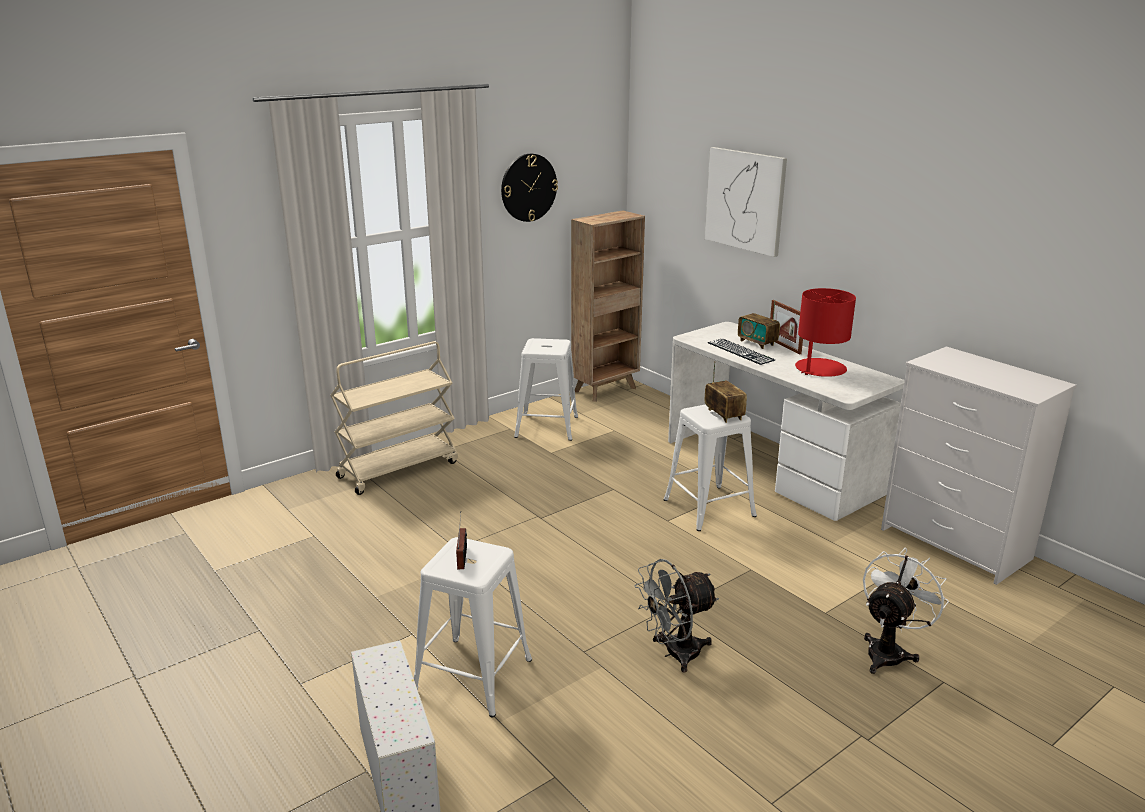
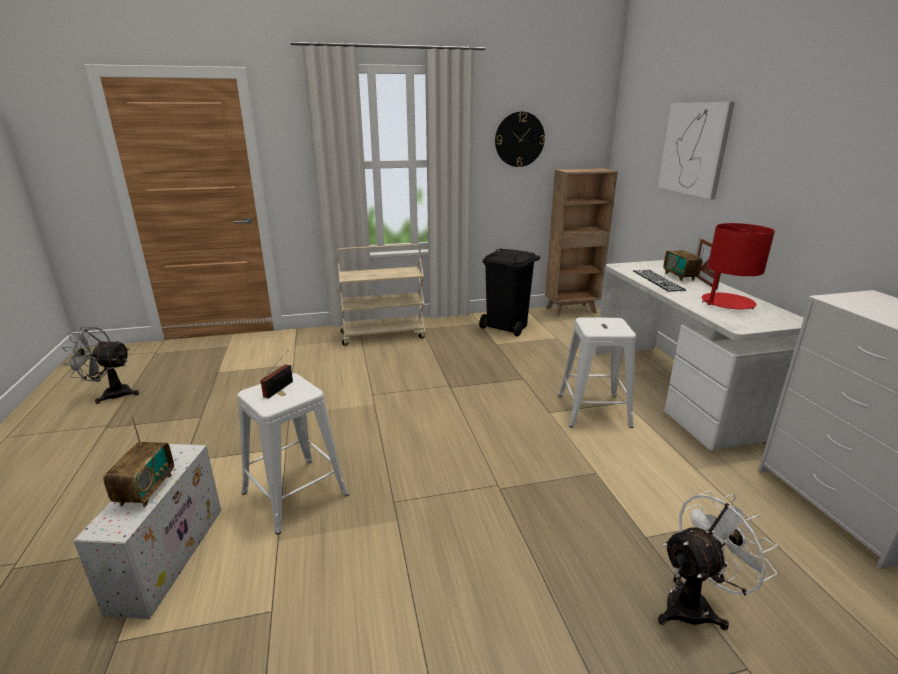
camera: 25 degrees right, 0 degrees up
white stool [514,338,578,441] -> black trash can [479,248,540,337]
grey fan [635,559,719,673] -> grey fan moved to [62,327,139,404]
radio [705,361,747,423] -> radio moved to [103,417,174,507]

